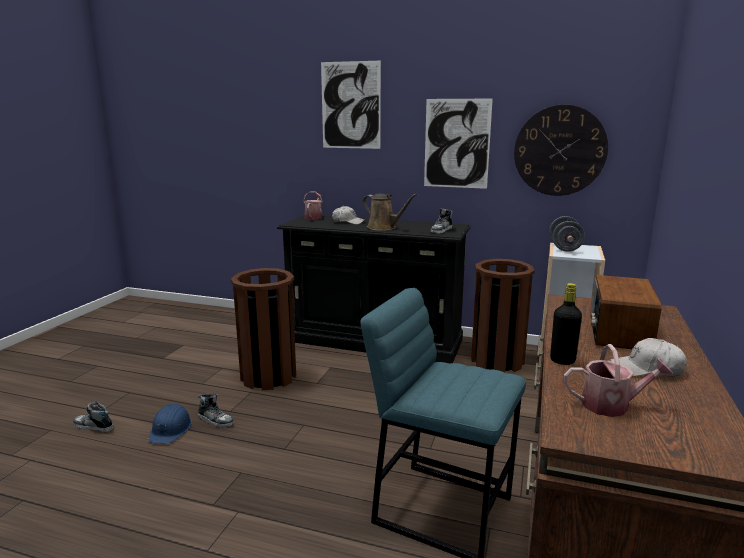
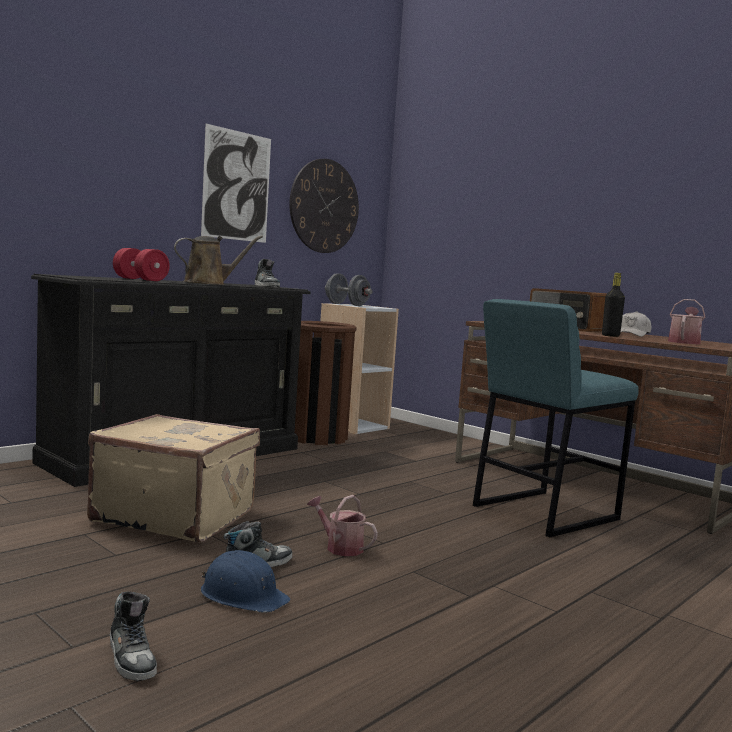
camera: 65 degrees left, 10 degrees down
shoe [73,402,113,432] -> shoe turned 75 degrees counterclockwise [110,592,157,681]
brown trash can [231,268,296,390] -> beige suitcase [87,414,260,542]
watering can [303,191,323,220] -> watering can moved to [307,495,378,556]
picture [321,61,381,149] -> none
white cap [332,206,365,225] -> red dumbbell [113,248,170,281]

